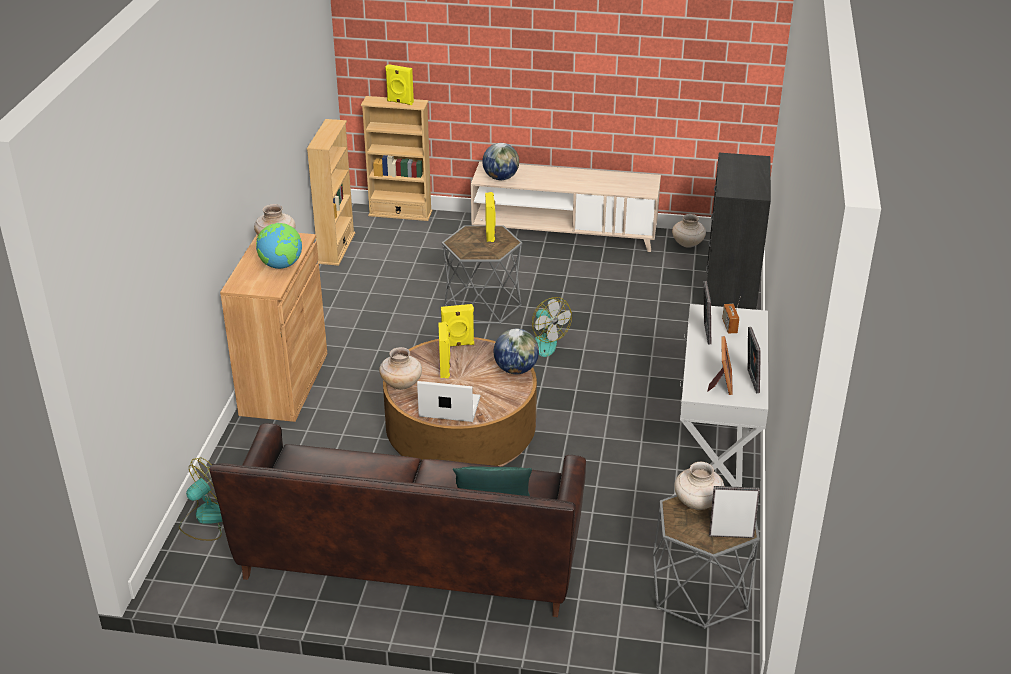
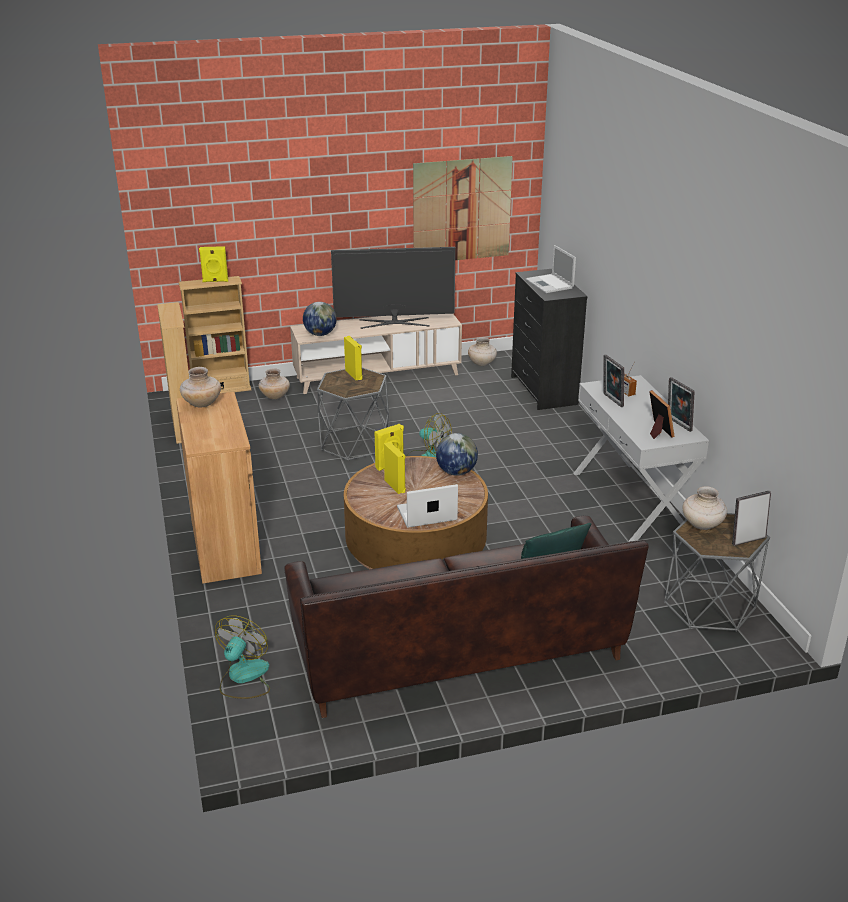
camera: 25 degrees left, 5 degrees down
globe [256,223,302,269] -> none
beige vase [379,347,422,390] -> beige vase moved to [259,368,290,399]
none -> television [331,247,456,329]
none -> picture [413,156,513,260]
none -> laptop [525,245,576,293]

